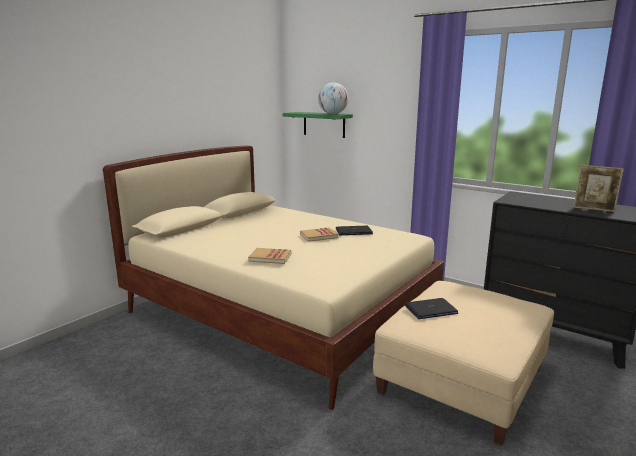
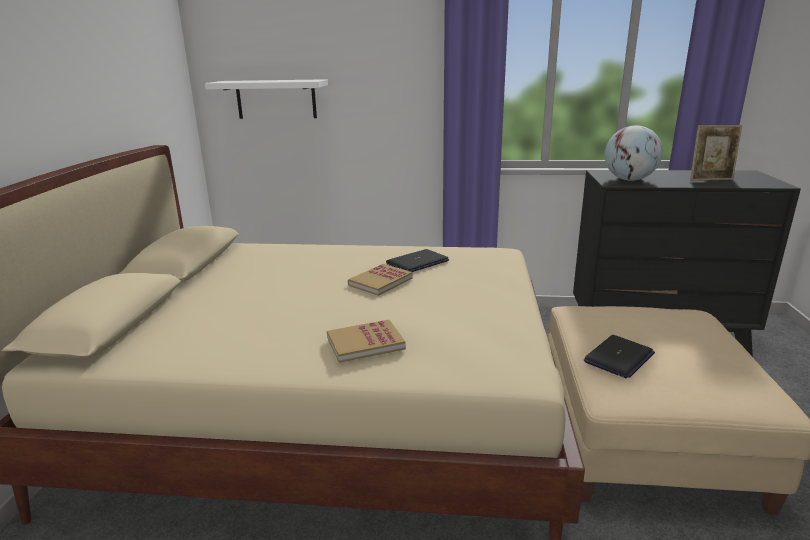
camera: 30 degrees left, 5 degrees up
green shelf [282,112,353,138] -> white shelf [205,79,328,119]
globe [318,83,348,114] -> globe moved to [605,126,663,181]

